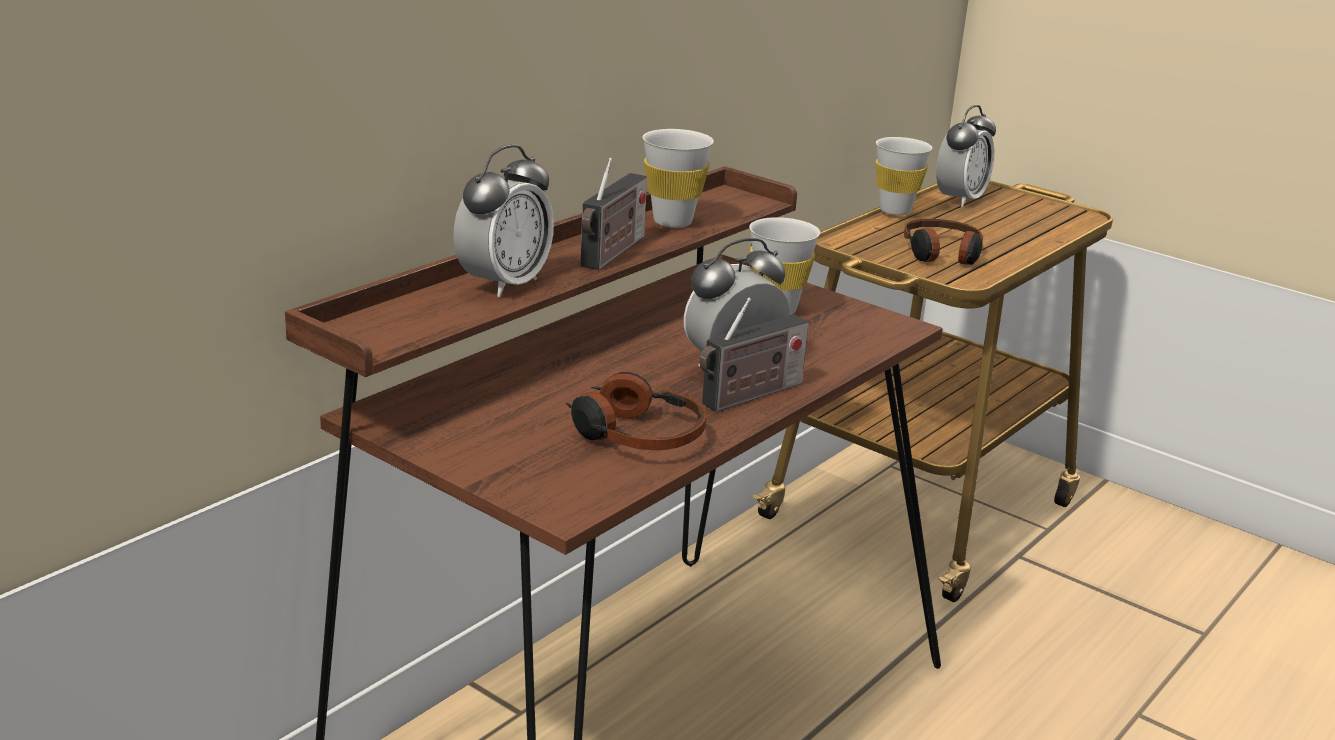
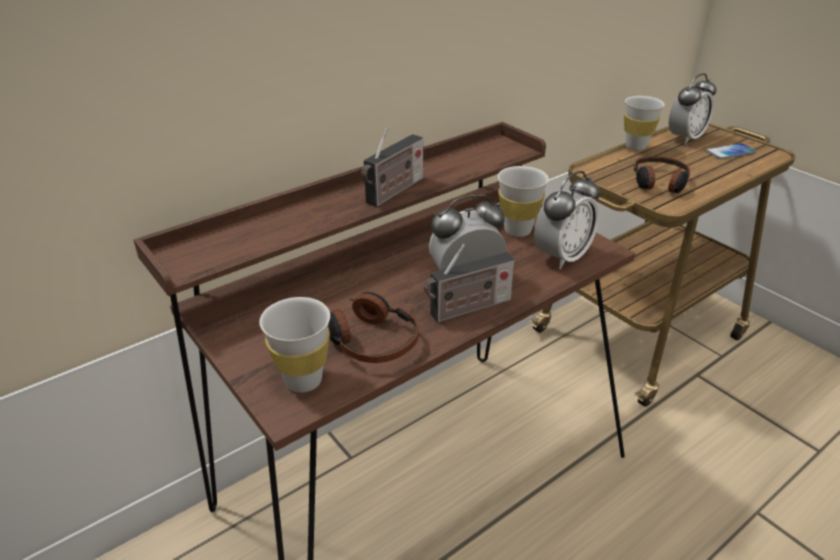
camera: 15 degrees right, 10 degrees up
alarm clock [454,144,554,297] -> alarm clock moved to [534,171,600,269]
white cup [643,129,714,228] -> white cup moved to [259,297,330,393]
none -> phone [706,143,756,159]

